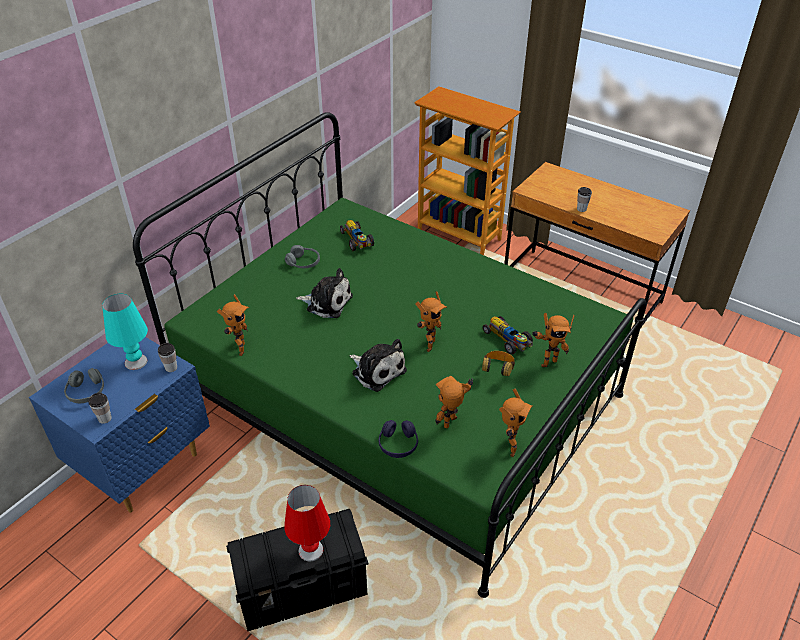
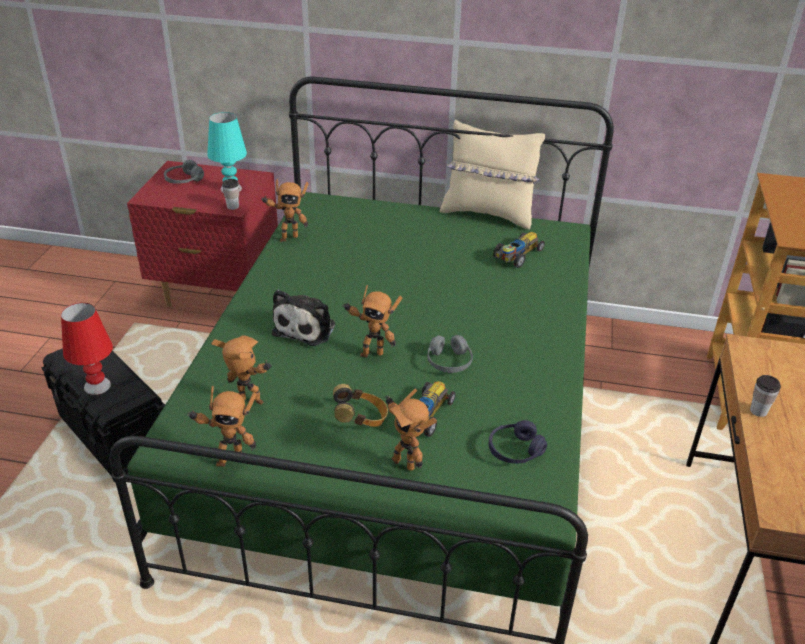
camera: 65 degrees right, 5 degrees down
blue nightstand [29,337,210,513] -> red nightstand [127,161,278,307]
cup [88,393,112,424] -> none
grey headphones [285,245,320,268] -> grey headphones moved to [428,335,473,373]
plush toy [296,268,353,318] -> none
purple headphones [378,420,418,458] -> purple headphones moved to [488,420,547,464]
none -> beige pillow [440,119,545,230]

